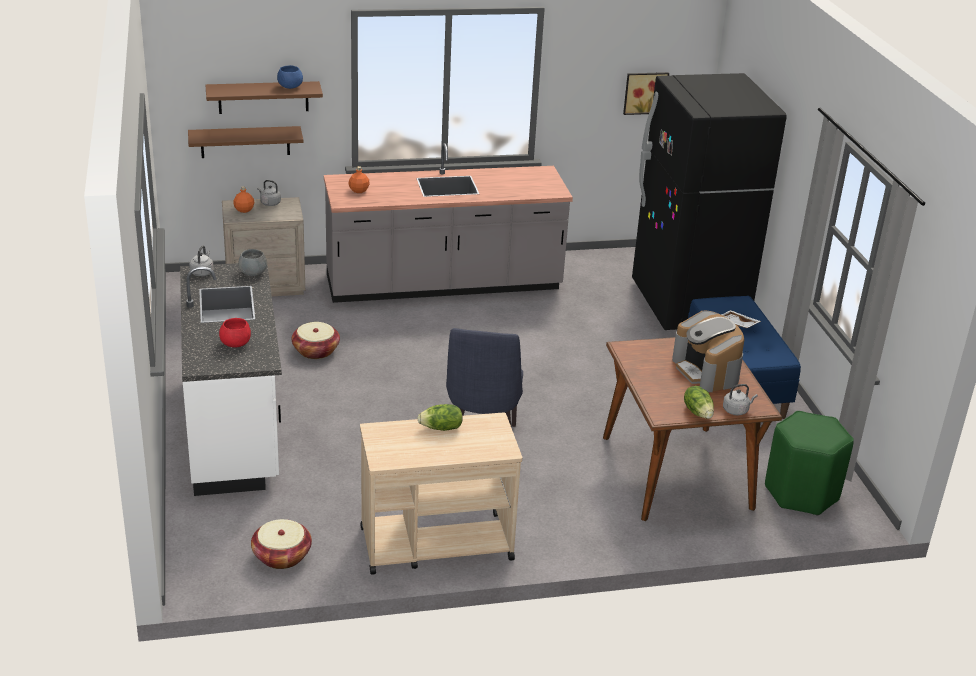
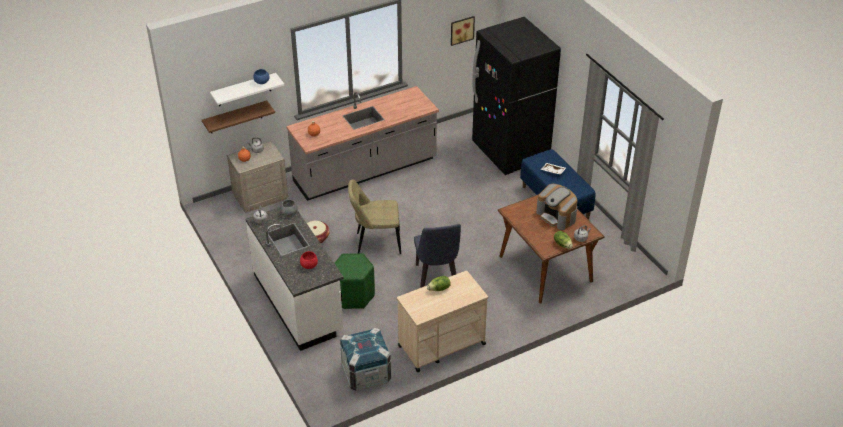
camera: 15 degrees left, 10 degrees up
brown shelf [205,81,323,114] -> white shelf [210,73,284,106]
basket [251,519,312,569] -> crate [340,328,391,391]
green stool [765,411,854,516] -> green stool moved to [334,253,375,309]
none -> beige chair [348,180,401,254]

